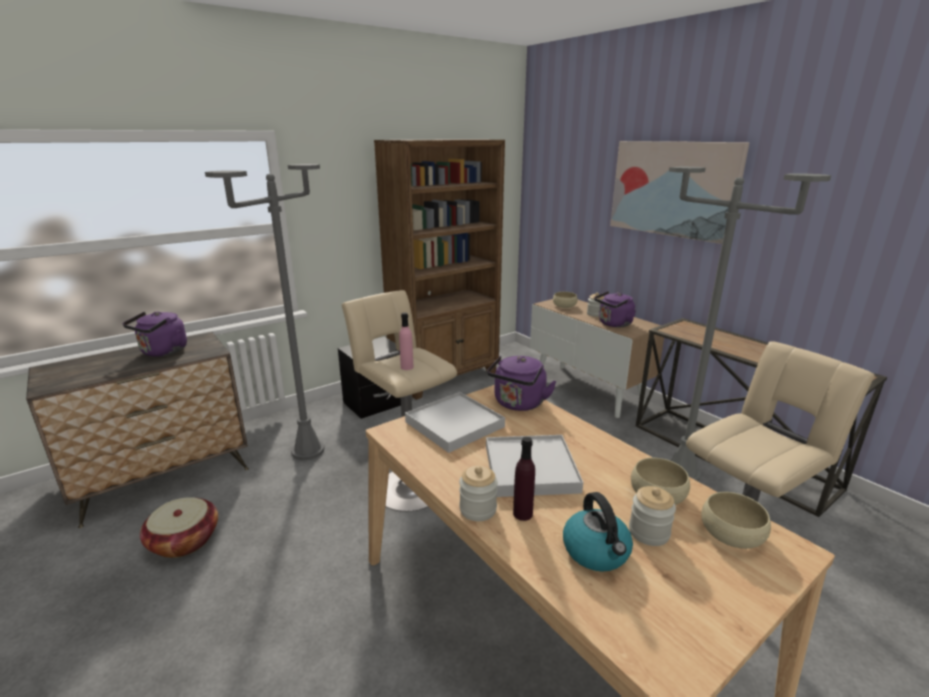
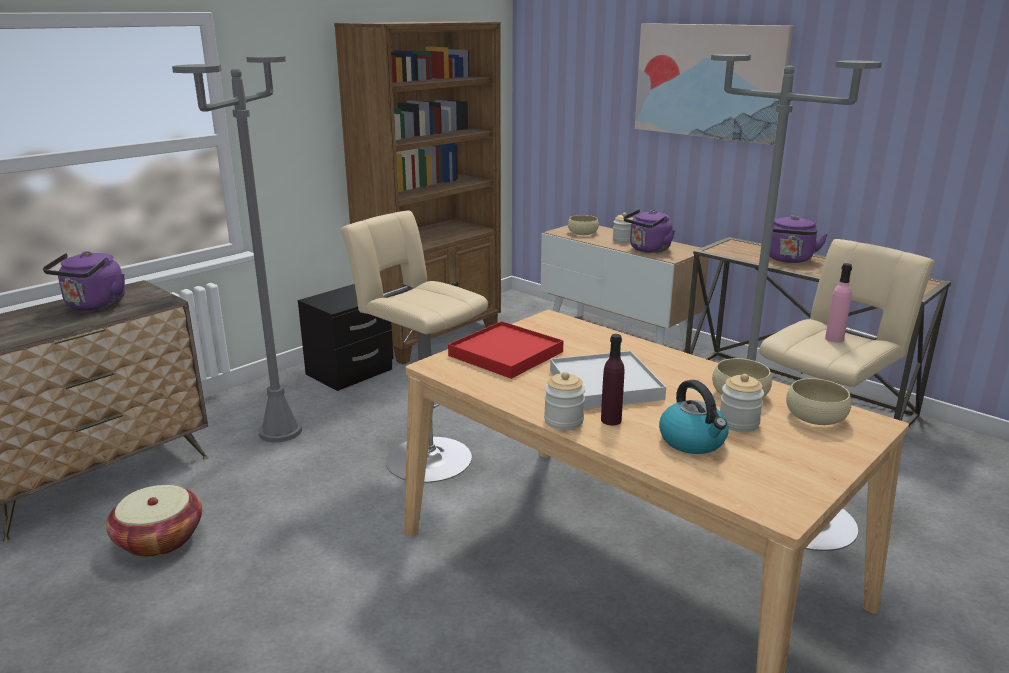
camera: 10 degrees left, 0 degrees up
pink bottle [399,312,413,370] -> pink bottle moved to [825,263,852,343]
white tray [405,392,505,453] -> red tray [448,321,564,379]
purple kettle [487,356,557,411] -> purple kettle moved to [770,215,828,263]

